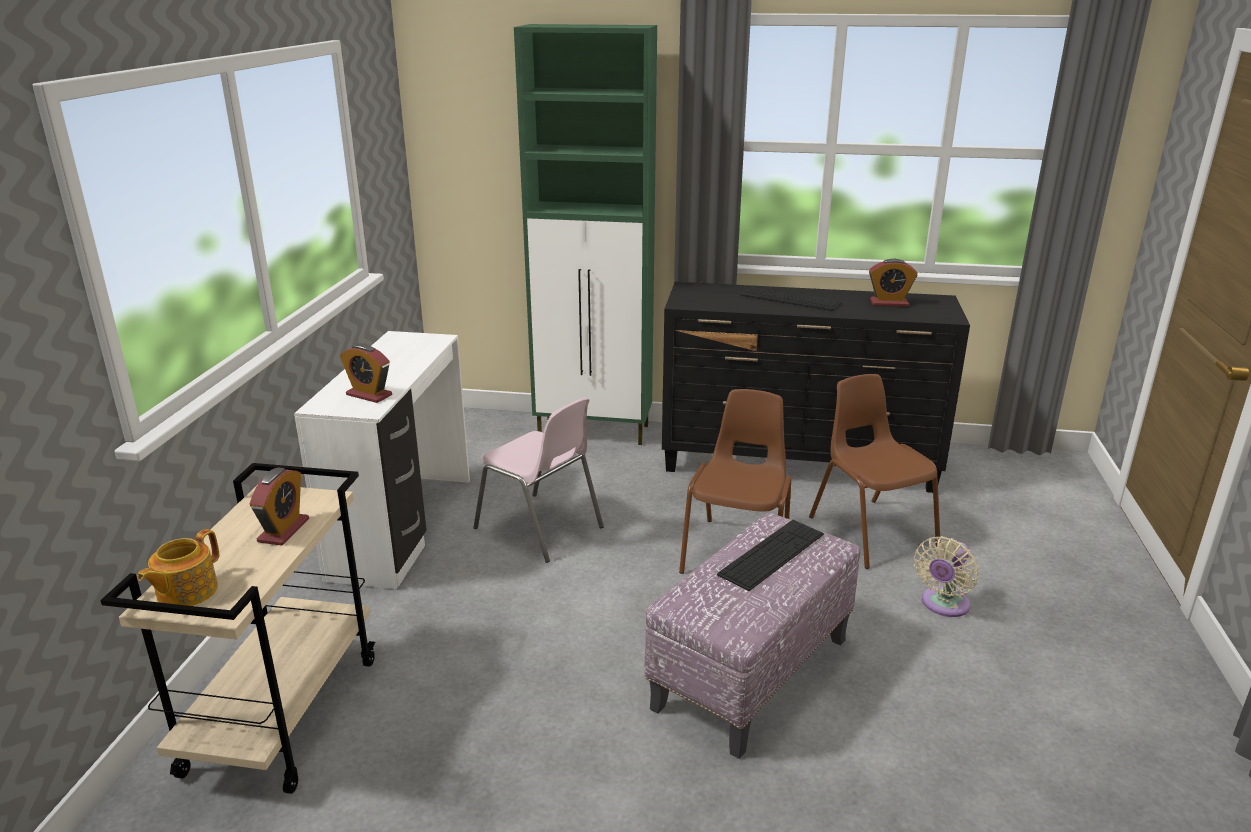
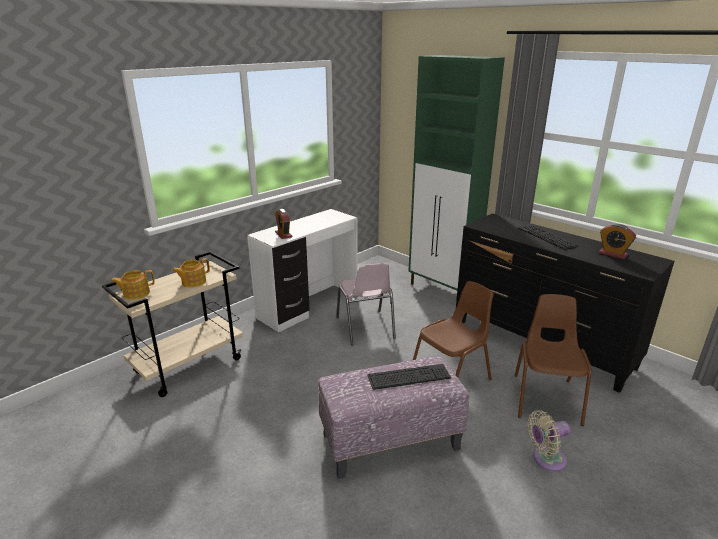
camera: 35 degrees right, 0 degrees up
alarm clock [250,467,309,546] -> teapot [172,258,210,287]

